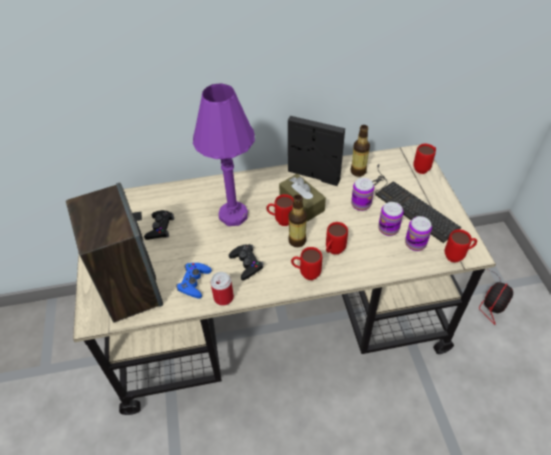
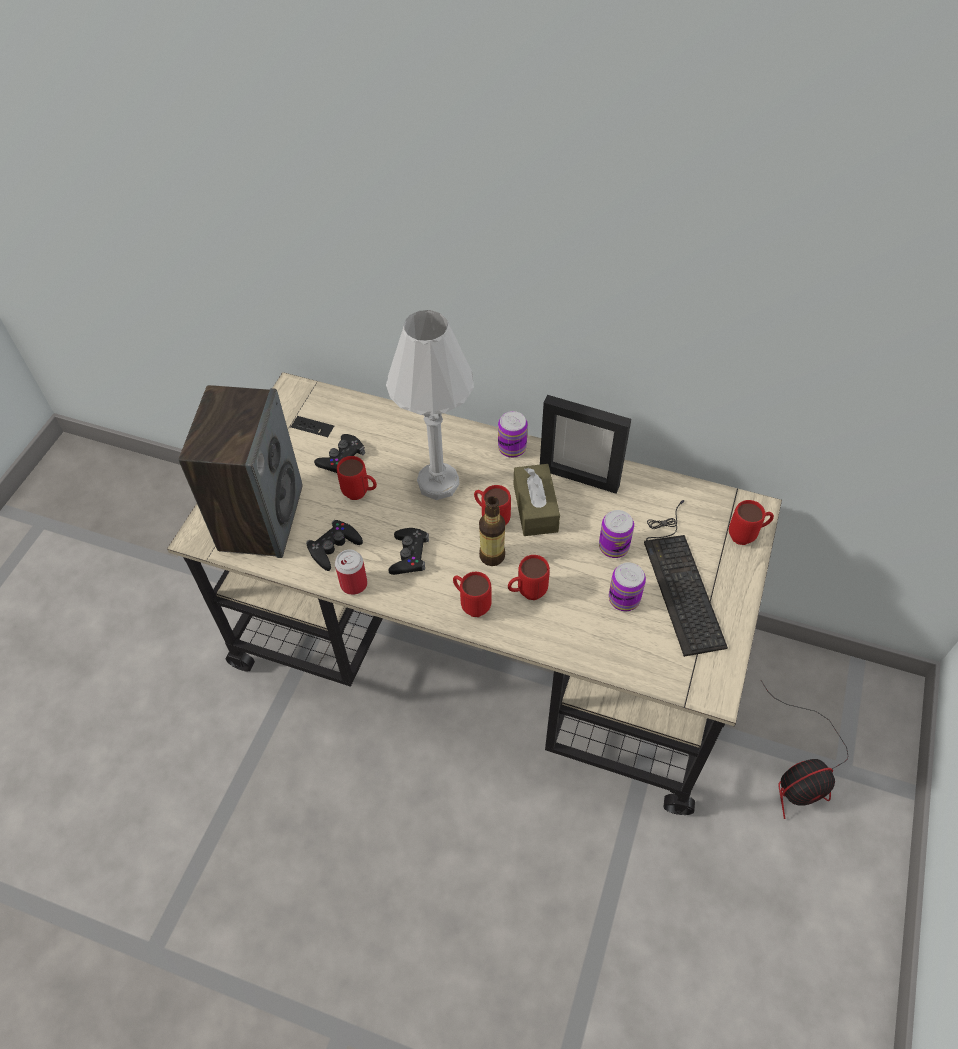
camera: 30 degrees right, 5 degrees up
blue game controller [176,263,212,299] -> black game controller [306,520,363,571]
purple table lamp [193,83,255,226] -> white table lamp [386,310,474,500]
picture frame [288,116,345,186] -> picture frame turned 150 degrees clockwise [540,395,631,494]
bottle [351,125,370,177] -> none
can [405,216,432,251] -> can moved to [498,411,528,458]
red mug [444,229,477,262] -> red mug moved to [337,456,377,500]

